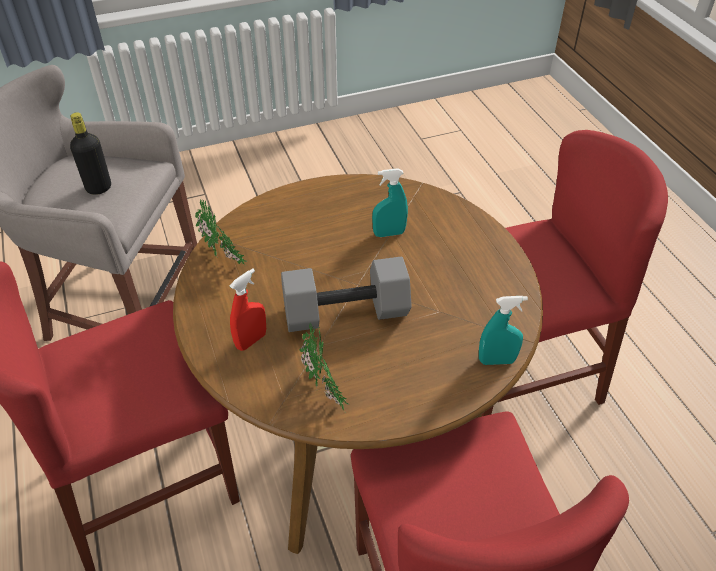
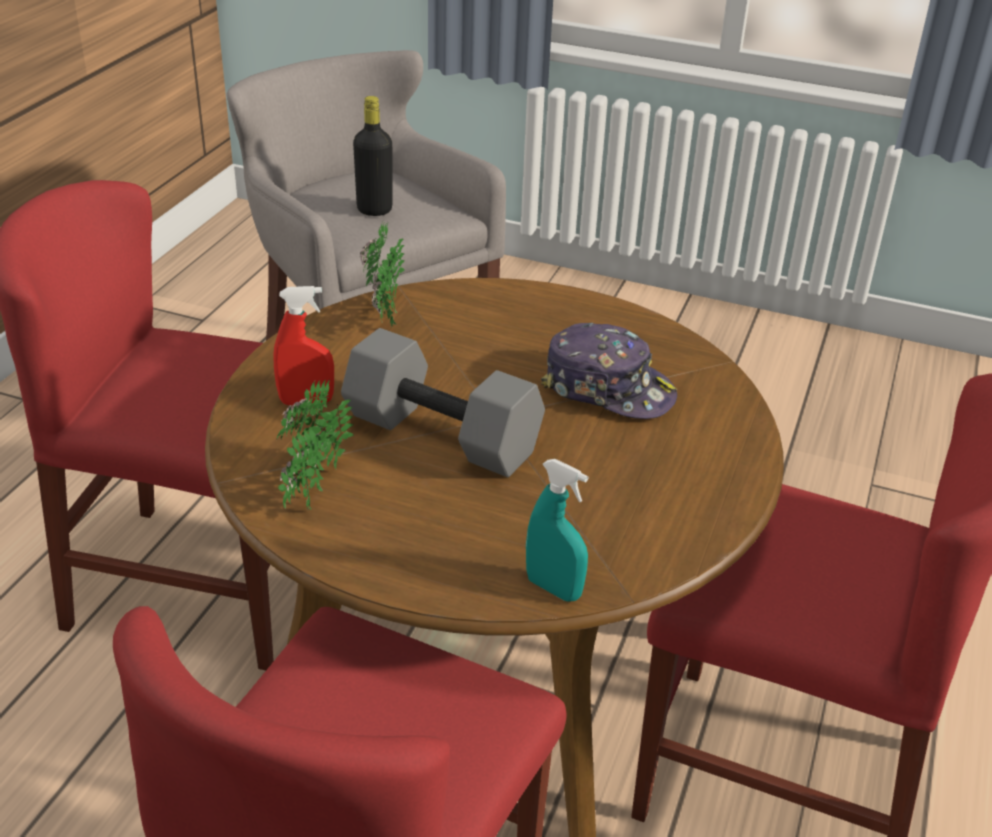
camera: 40 degrees right, 10 degrees down
turquoise spray bottle [372,168,408,237] -> cap [541,323,677,419]

